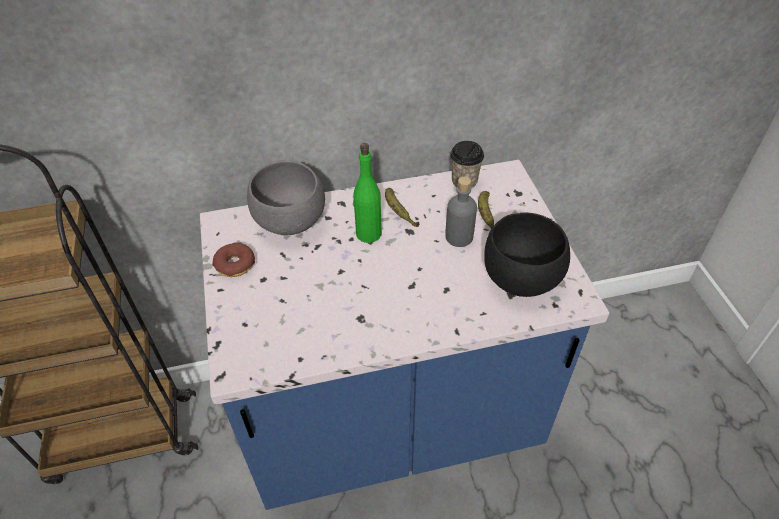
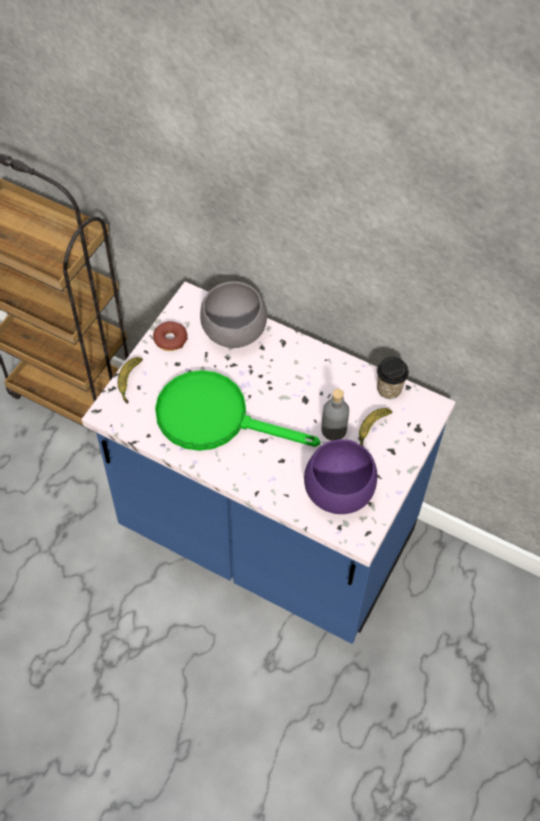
camera: 40 degrees right, 10 degrees up
green bottle [353,143,382,243] -> none
banana [385,188,419,227] -> banana moved to [118,357,143,404]
black bowl [484,213,570,297] -> purple bowl [304,439,377,514]
none -> green frying pan [155,370,320,451]

